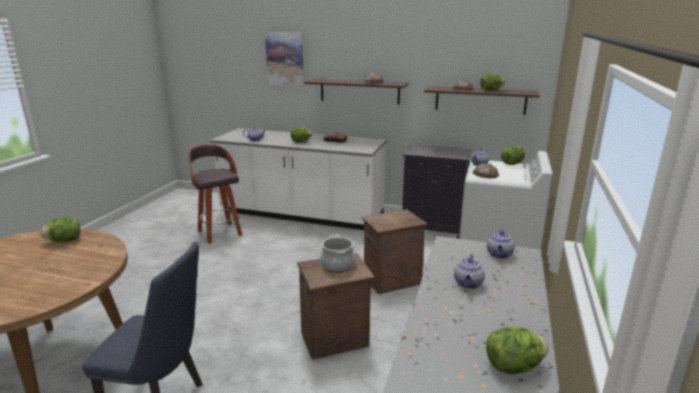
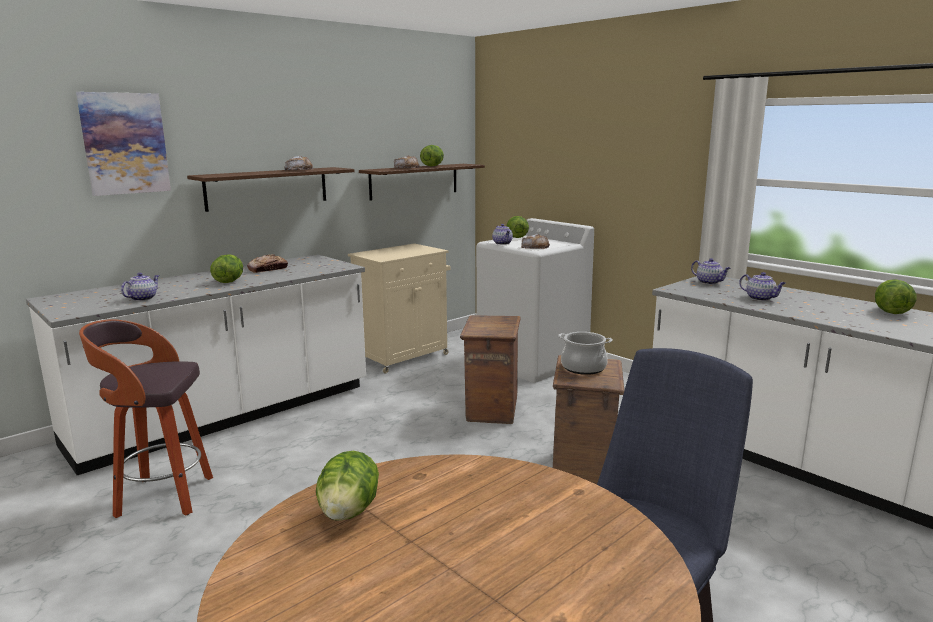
camera: 60 degrees left, 5 degrees down
black cabinet [402,144,472,239] -> beige cabinet [348,243,450,374]

